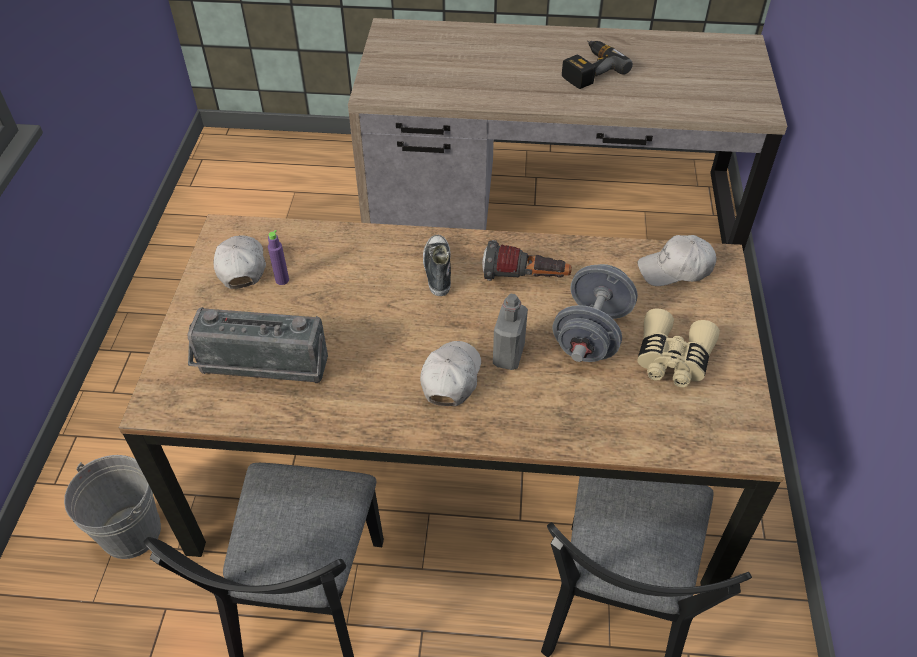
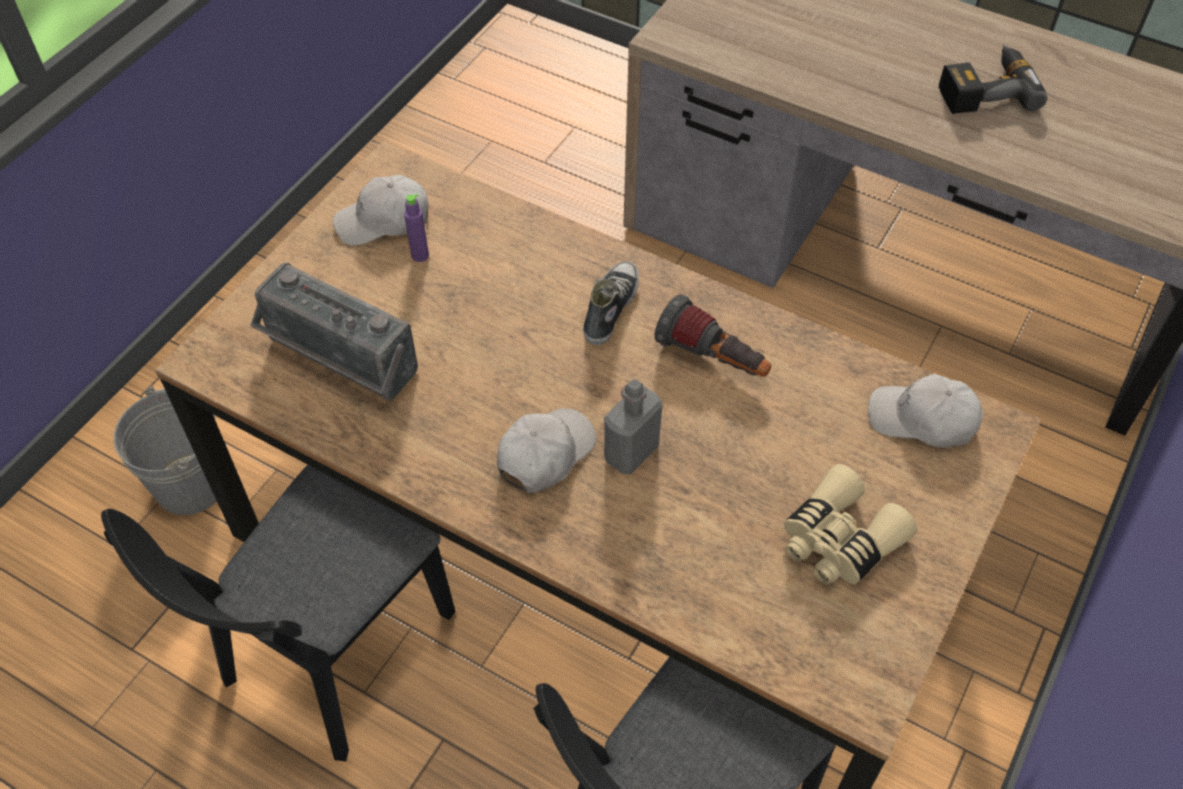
camera: 25 degrees right, 5 degrees up
white cap [213,235,266,289] -> white cap turned 120 degrees counterclockwise [333,175,428,246]
grey dumbbell [553,264,638,362] -> none

